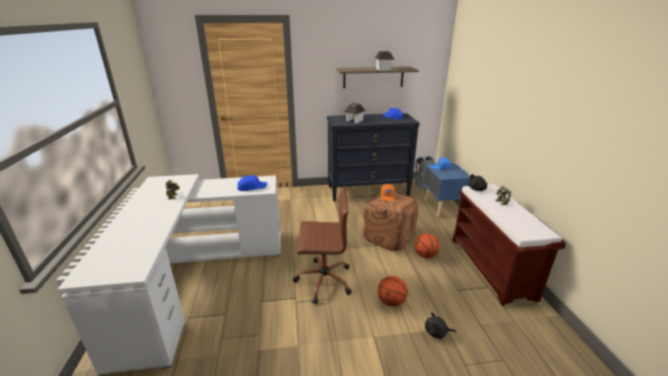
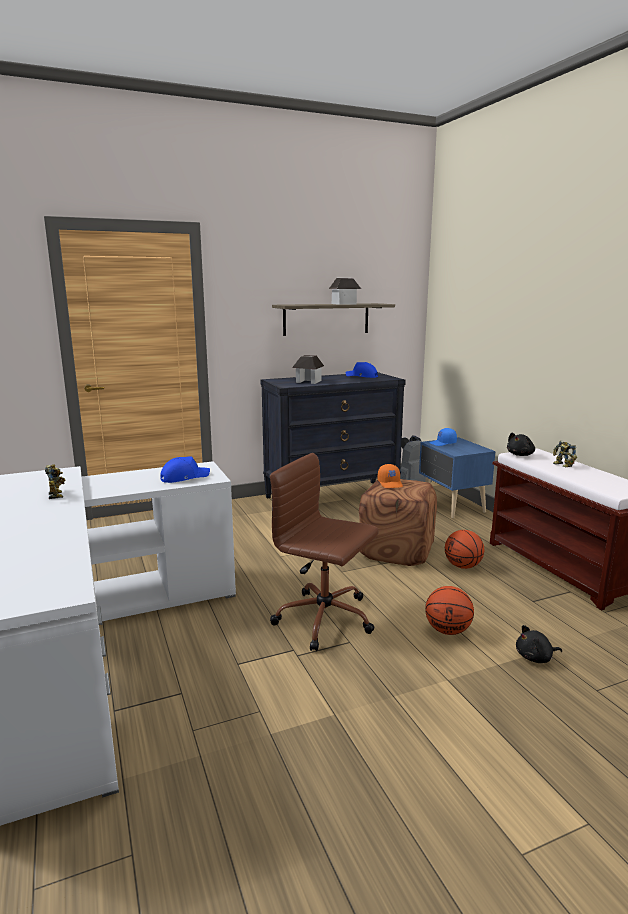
camera: 15 degrees left, 10 degrees down
brown office chair [293,186,352,304] -> brown office chair turned 135 degrees counterclockwise [270,453,379,651]

